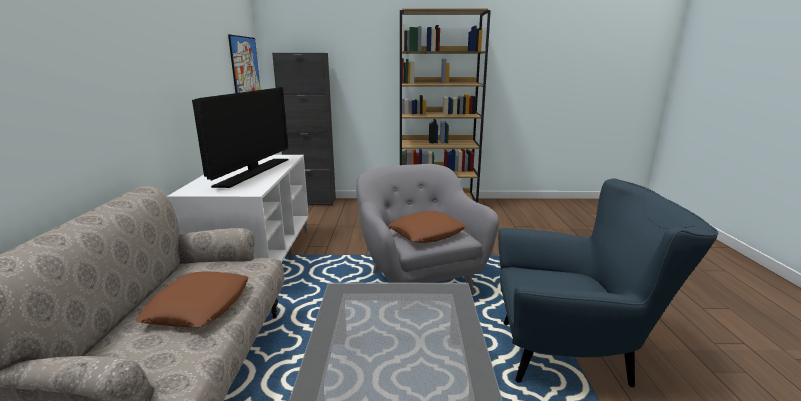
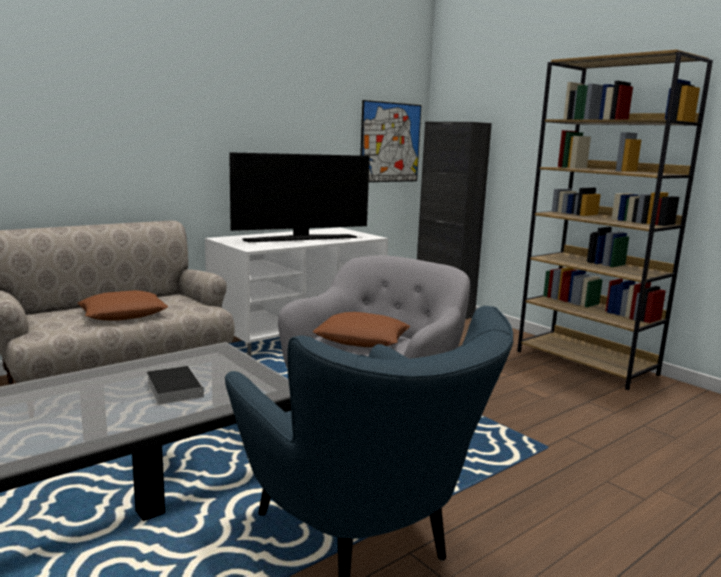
camera: 50 degrees right, 5 degrees down
none -> book [147,366,204,405]

